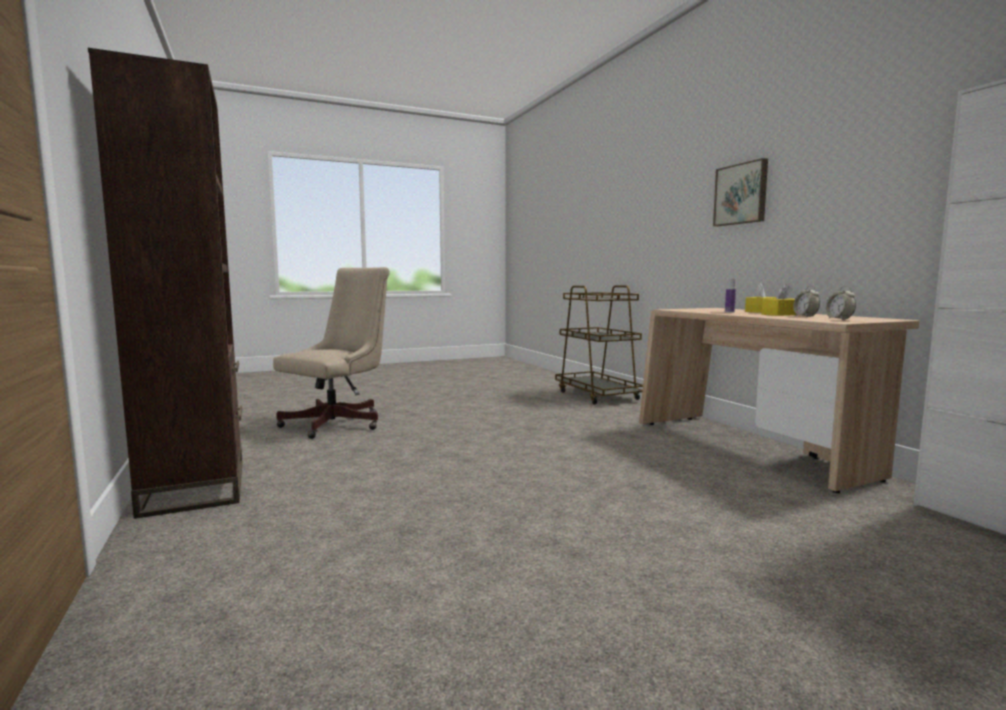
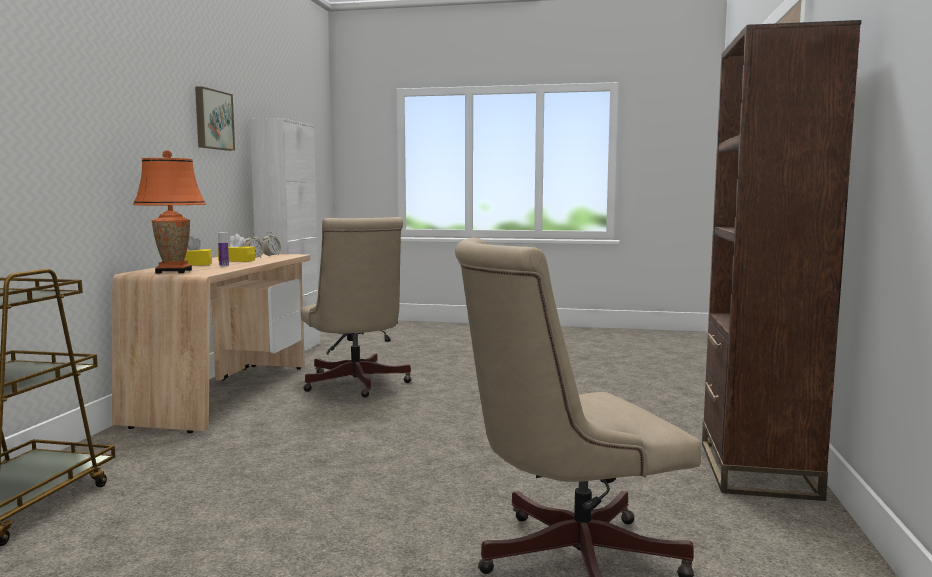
camera: 145 degrees left, 0 degrees up
picture [713,158,768,226] -> picture moved to [195,86,235,151]
none -> orange table lamp [133,150,206,273]
none -> beige office chair [301,217,412,397]

